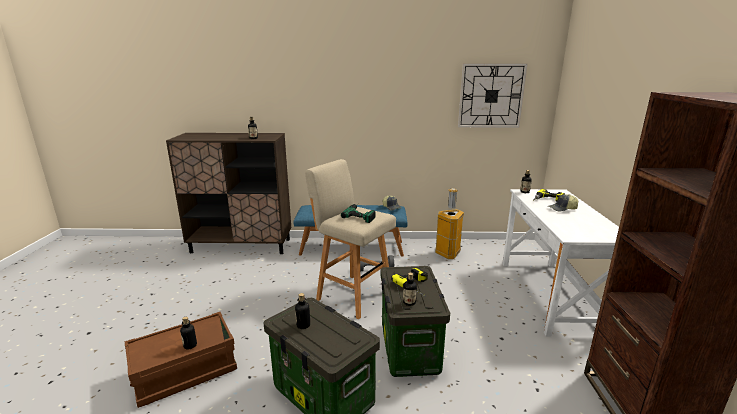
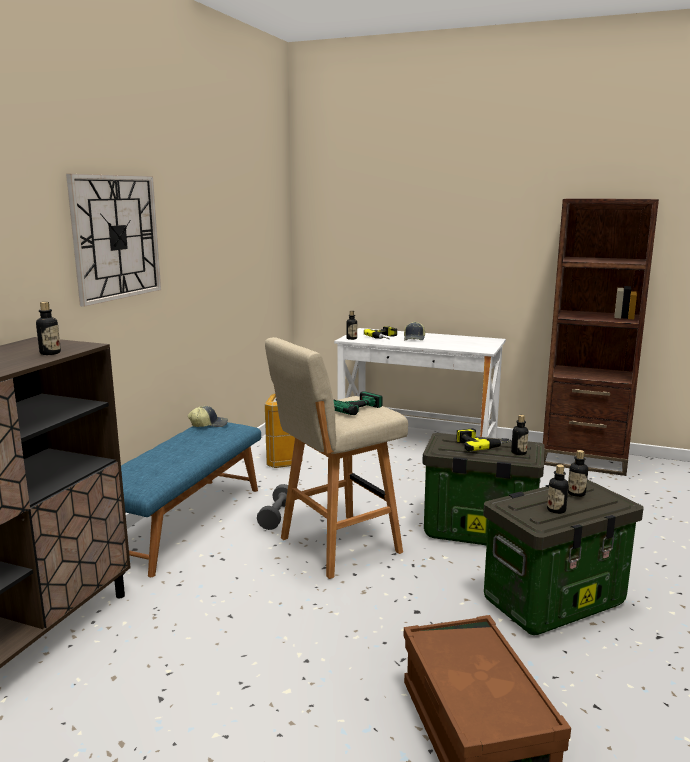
camera: 70 degrees left, 5 degrees down
bottle [180,317,197,349] -> bottle moved to [568,450,588,497]
wall clock [458,63,528,128] -> wall clock moved to [66,174,161,307]

